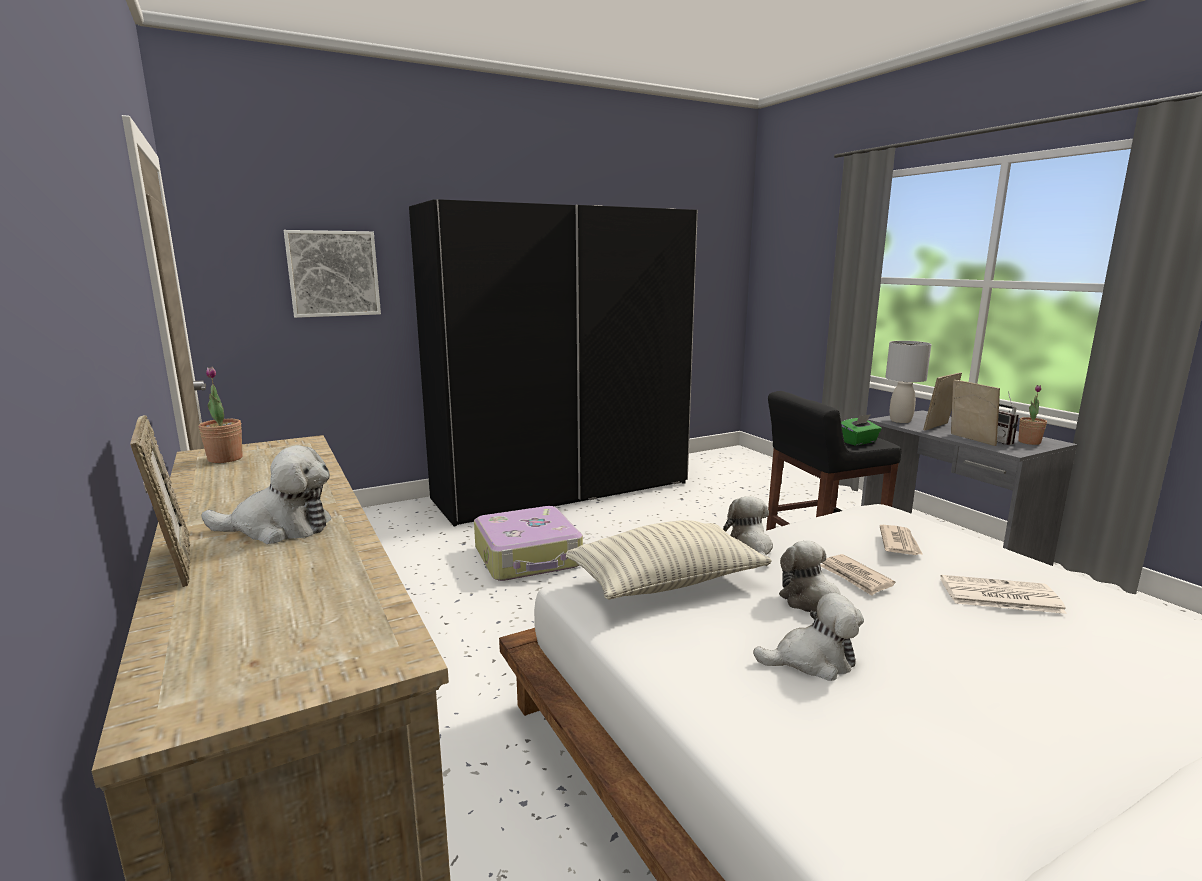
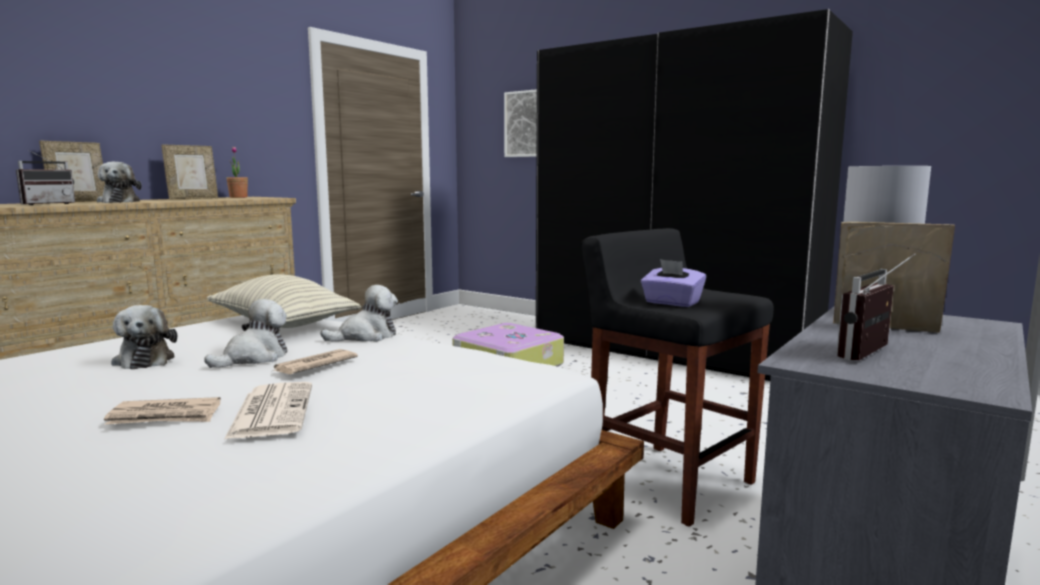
camera: 65 degrees right, 5 degrees down
green tissue box [841,414,882,446] -> purple tissue box [641,259,706,307]
newspaper [880,525,923,555] -> newspaper moved to [104,397,221,424]
picture frame [951,380,1000,446] -> picture frame moved to [161,144,218,199]
potted plant [1018,385,1047,445] -> none
none -> radio [16,150,75,205]

